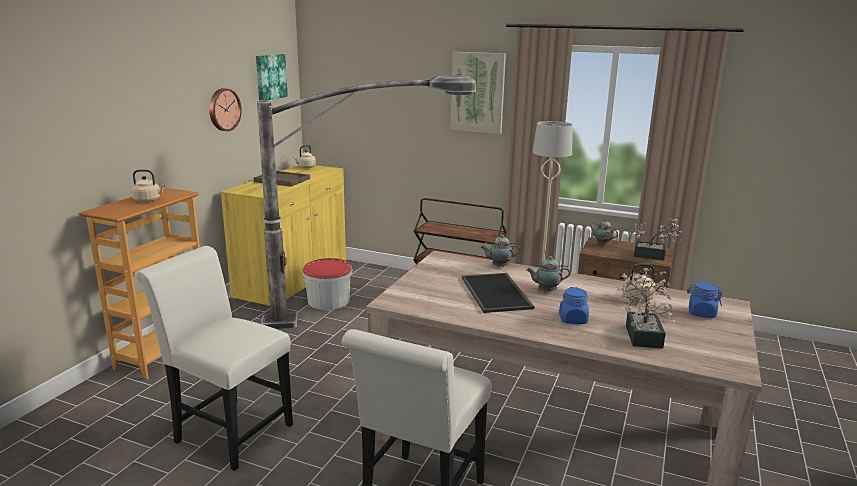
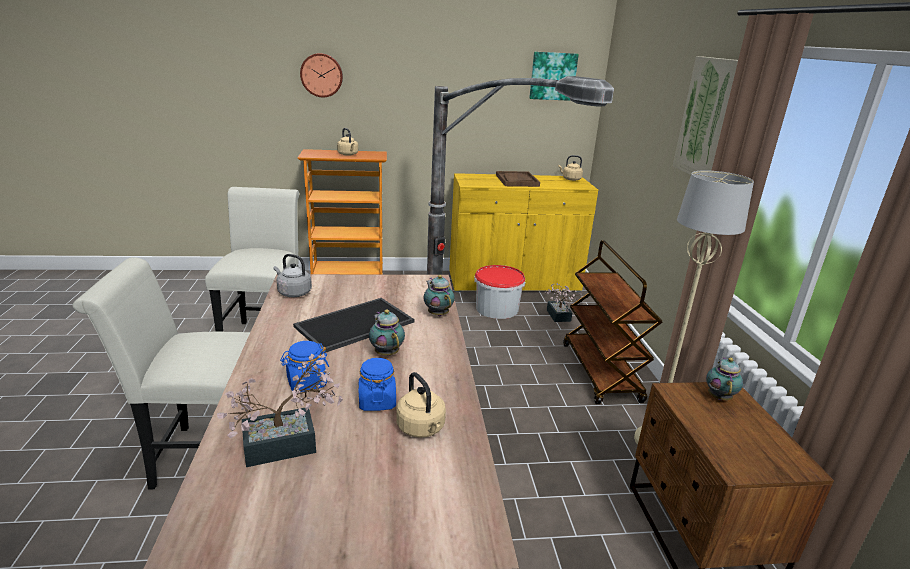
camera: 60 degrees right, 5 degrees up
wall clock [209,88,242,131] -> wall clock moved to [300,53,343,98]
potted plant [628,218,682,261] -> potted plant moved to [544,283,583,322]
blue jar [687,282,723,318] -> blue jar moved to [359,358,396,411]
none -> grey kettle [274,254,312,297]

